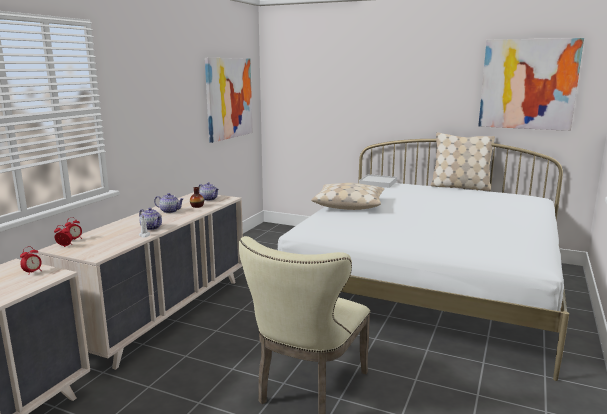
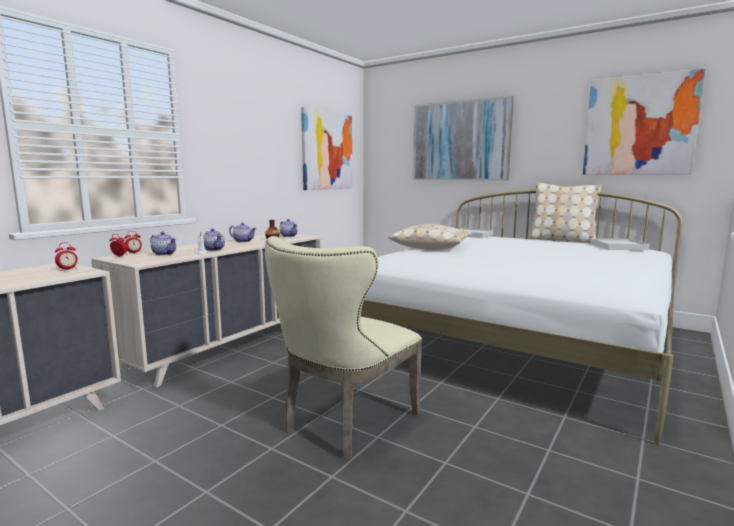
camera: 10 degrees right, 5 degrees down
none -> teapot [150,232,176,256]
none -> picture [413,96,514,181]
none -> white tray [590,238,650,250]

